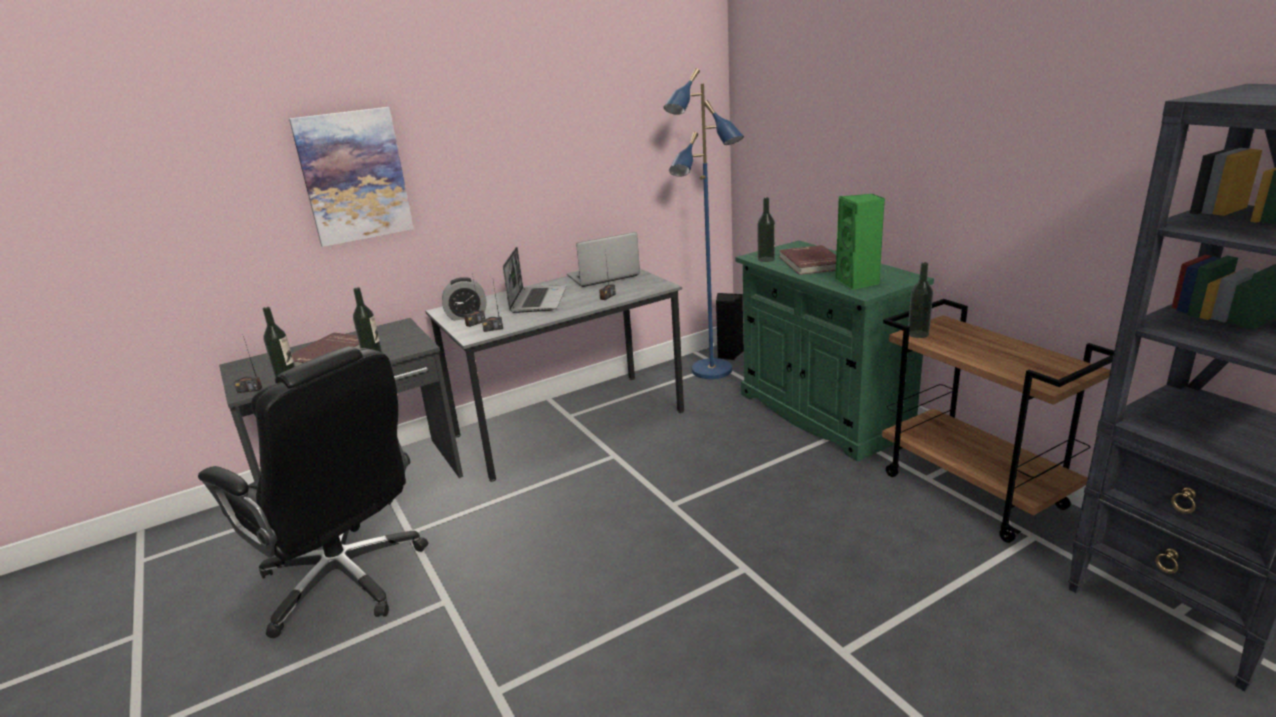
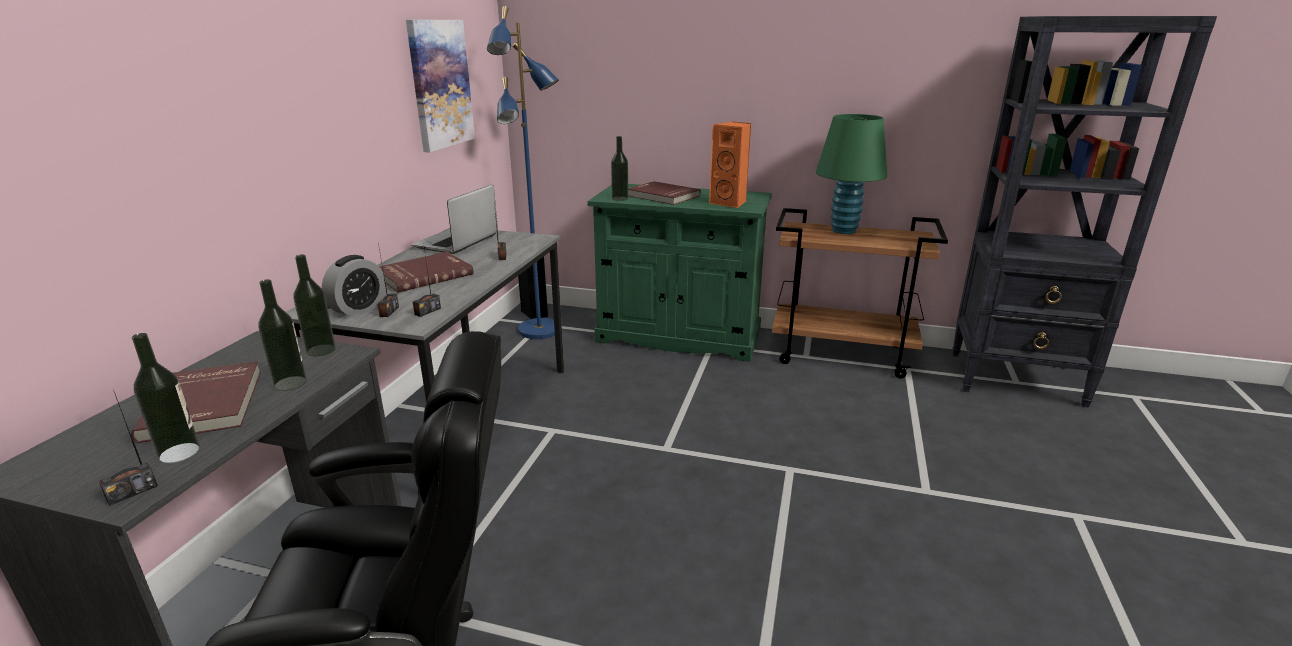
camera: 45 degrees left, 0 degrees up
picture [289,107,414,247] -> picture moved to [406,20,475,152]
laptop [503,246,566,313] -> red book [379,252,474,292]
green speaker [835,194,885,290] -> orange speaker [709,121,751,208]
bottle [908,262,933,338] -> bottle moved to [293,254,336,356]
none -> green table lamp [816,114,887,234]

